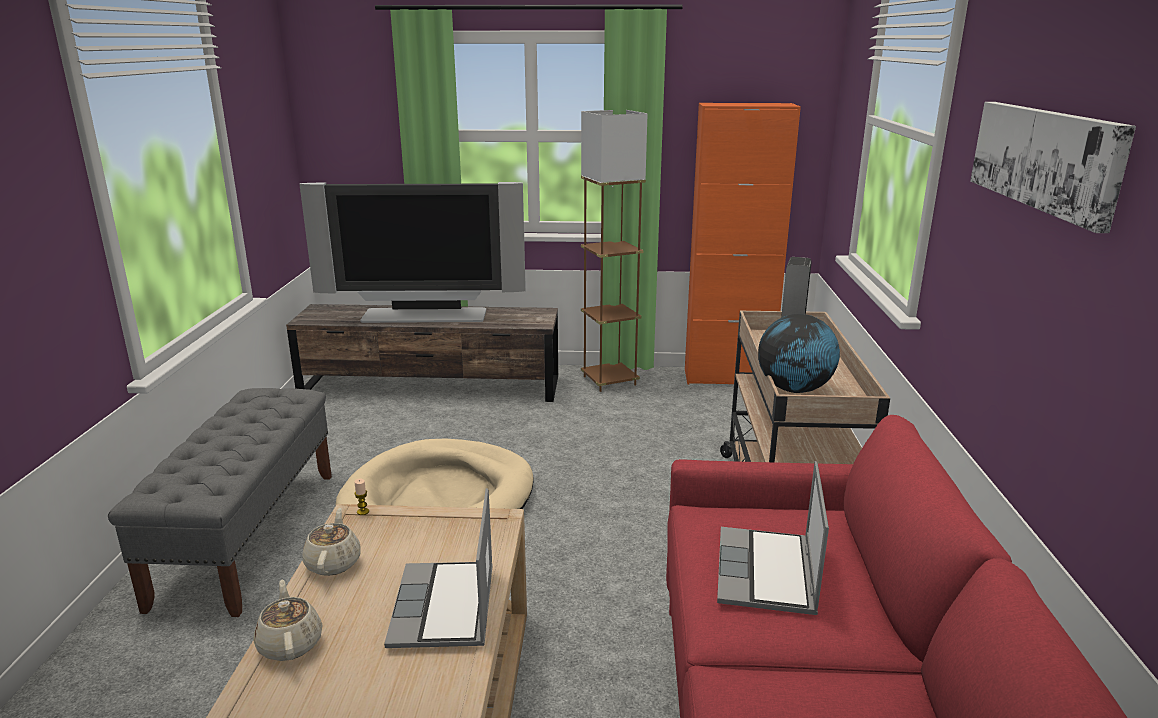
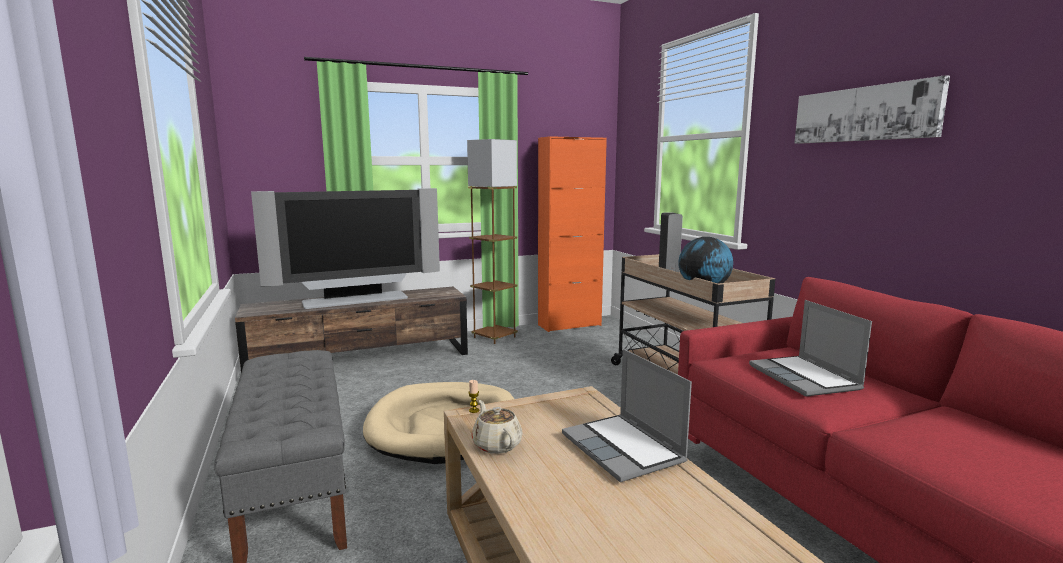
camera: 25 degrees left, 10 degrees down
beige teapot [254,580,322,661] -> none

